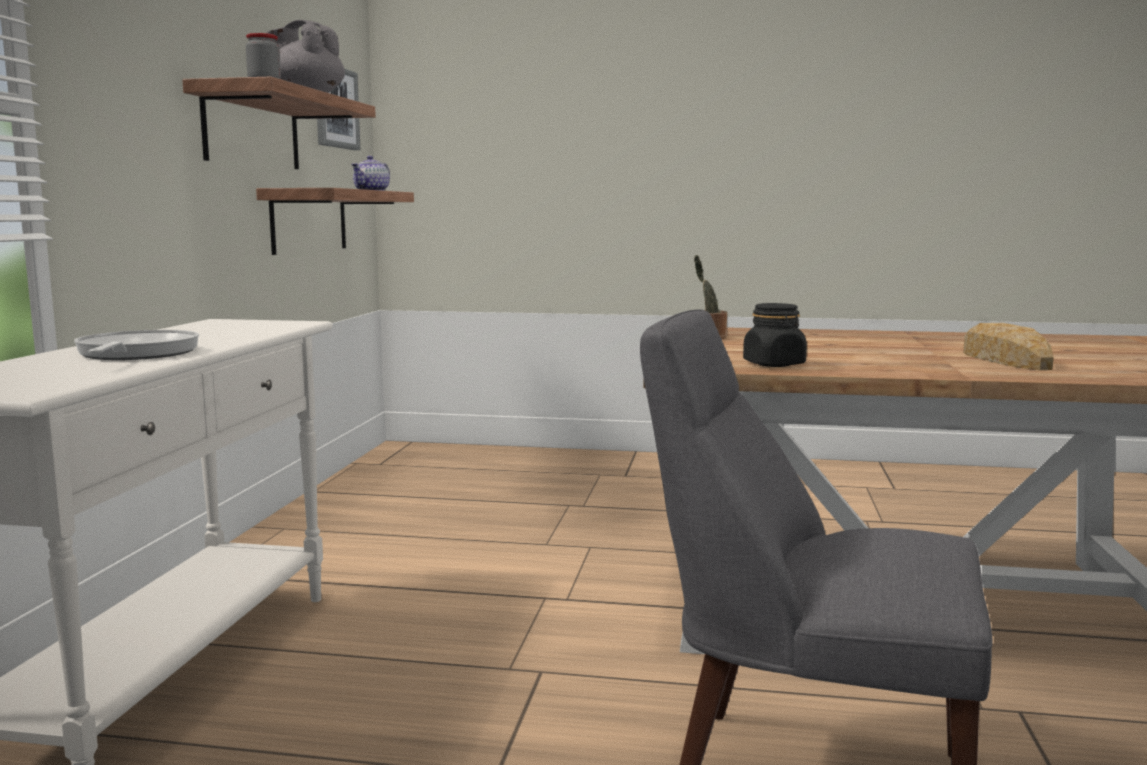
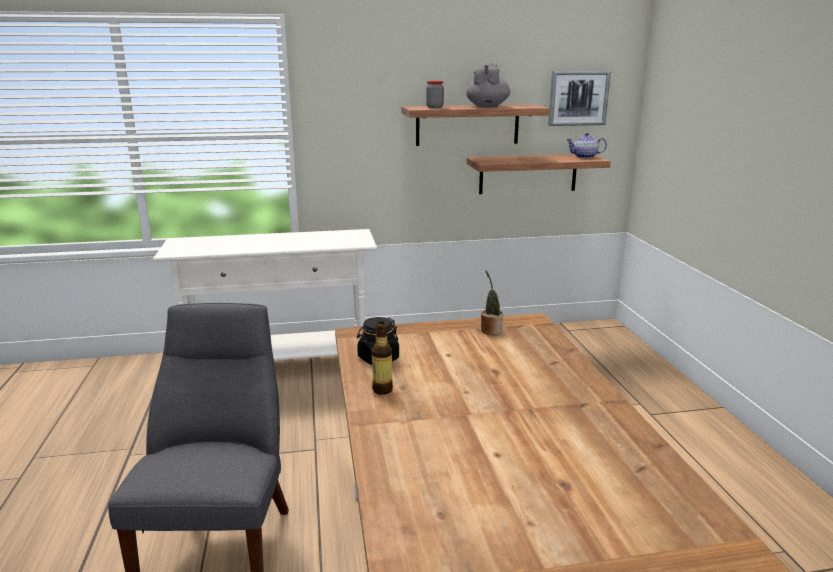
camera: 70 degrees right, 10 degrees up
frying pan [74,330,199,360] -> none
bread [963,323,1054,370] -> none
none -> bottle [372,321,393,395]

